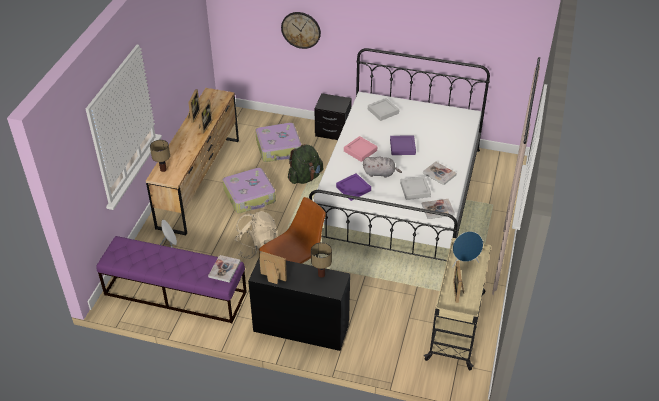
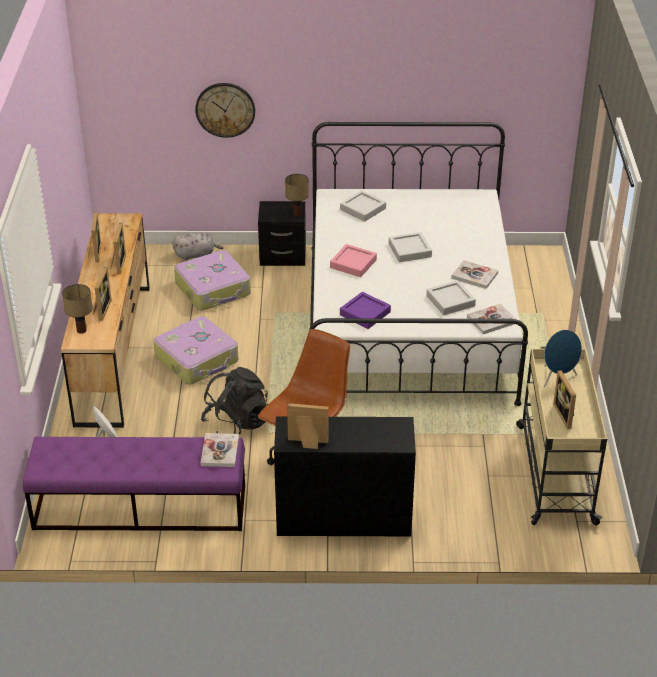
camera: 15 degrees left, 5 degrees down
beige backpack [235,211,278,259] -> black backpack [201,367,268,434]
green backpack [288,144,323,184] -> none
table lamp [311,243,332,278] -> table lamp moved to [285,174,309,217]
grey plush toy [363,157,402,178] -> grey plush toy moved to [172,233,223,261]
purple tray [390,136,416,155] -> grey tray [389,232,432,262]
none -> picture frame [92,267,112,321]

